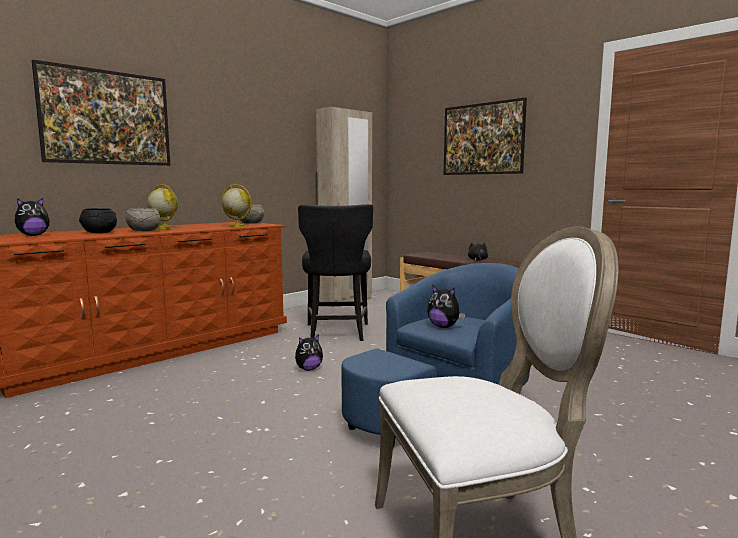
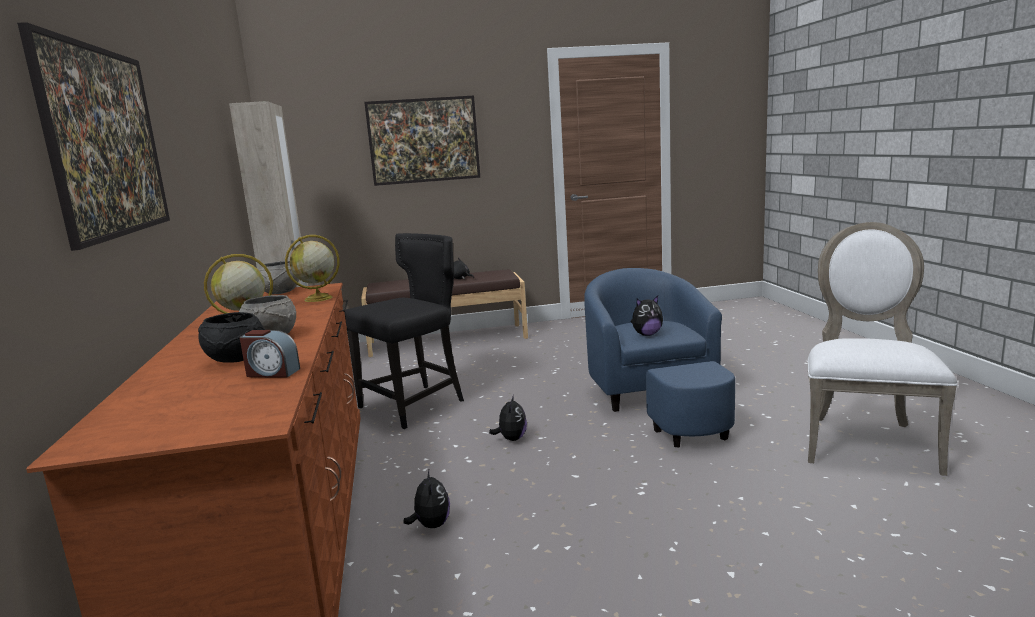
camera: 55 degrees left, 5 degrees up
plush toy [15,198,50,236] -> plush toy moved to [403,470,450,528]
black chair [298,204,373,341] -> black chair turned 75 degrees counterclockwise [345,233,464,429]
none -> alarm clock [240,330,300,378]

